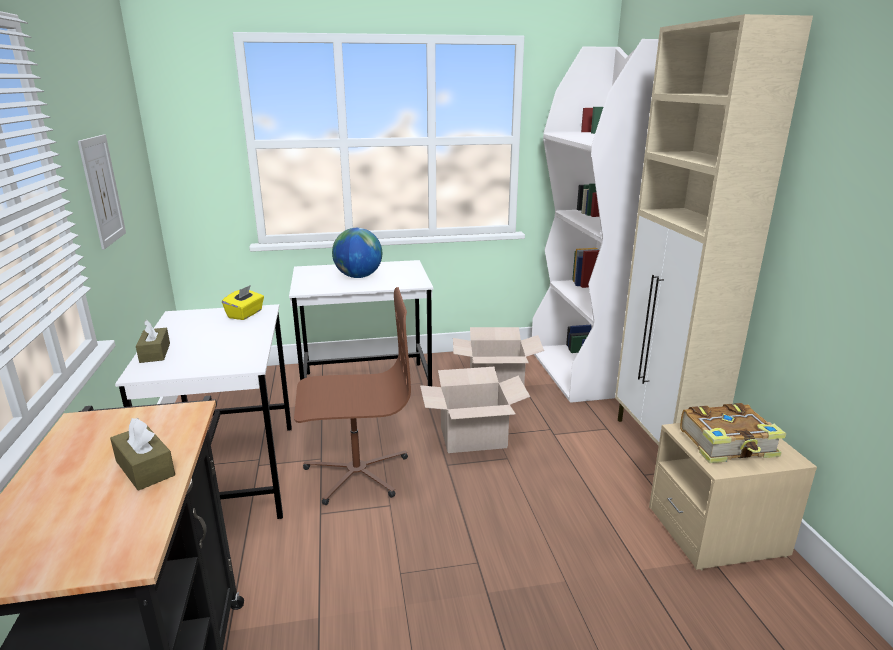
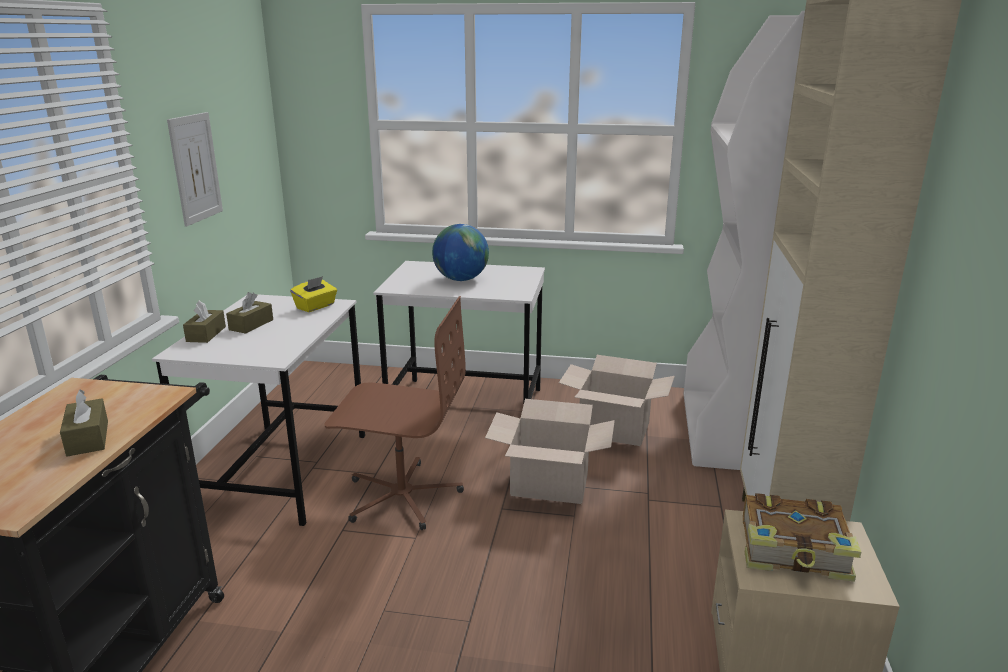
camera: 20 degrees right, 0 degrees up
none -> brown tissue box [226,292,273,334]

